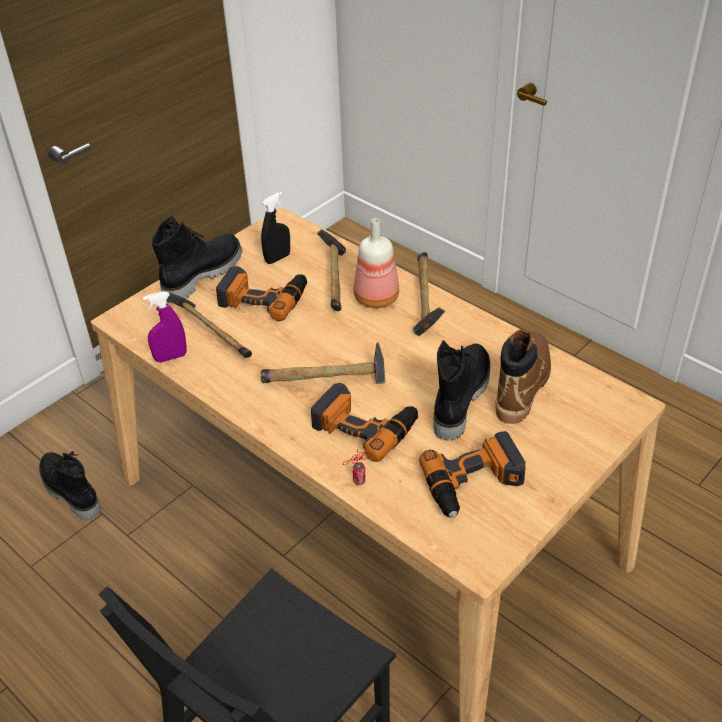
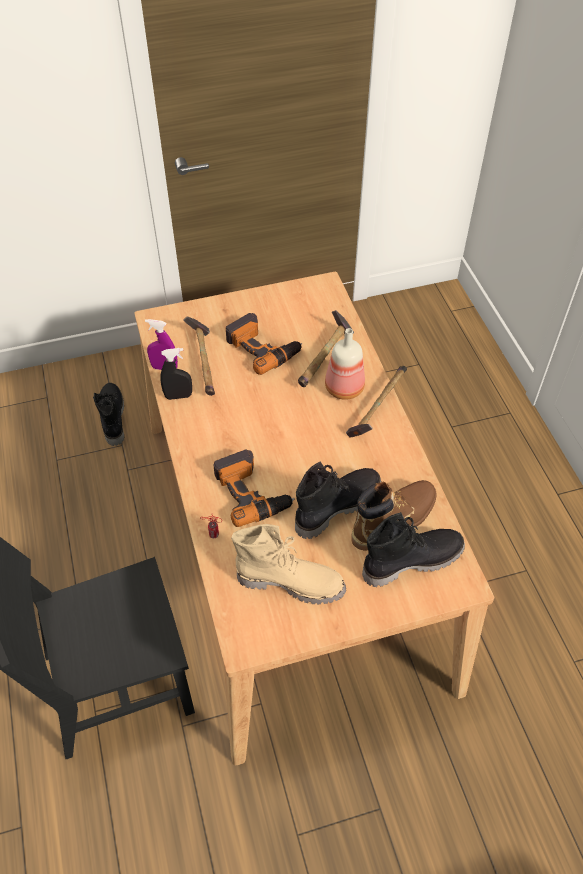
camera: 30 degrees right, 10 degrees up
black boot [151,215,242,303] -> black boot moved to [362,512,465,587]
black spray bottle [261,192,290,264] -> black spray bottle moved to [160,348,192,400]
hammer [261,342,385,384] -> none
power drill [419,431,526,518] -> beige boot [231,524,346,604]

